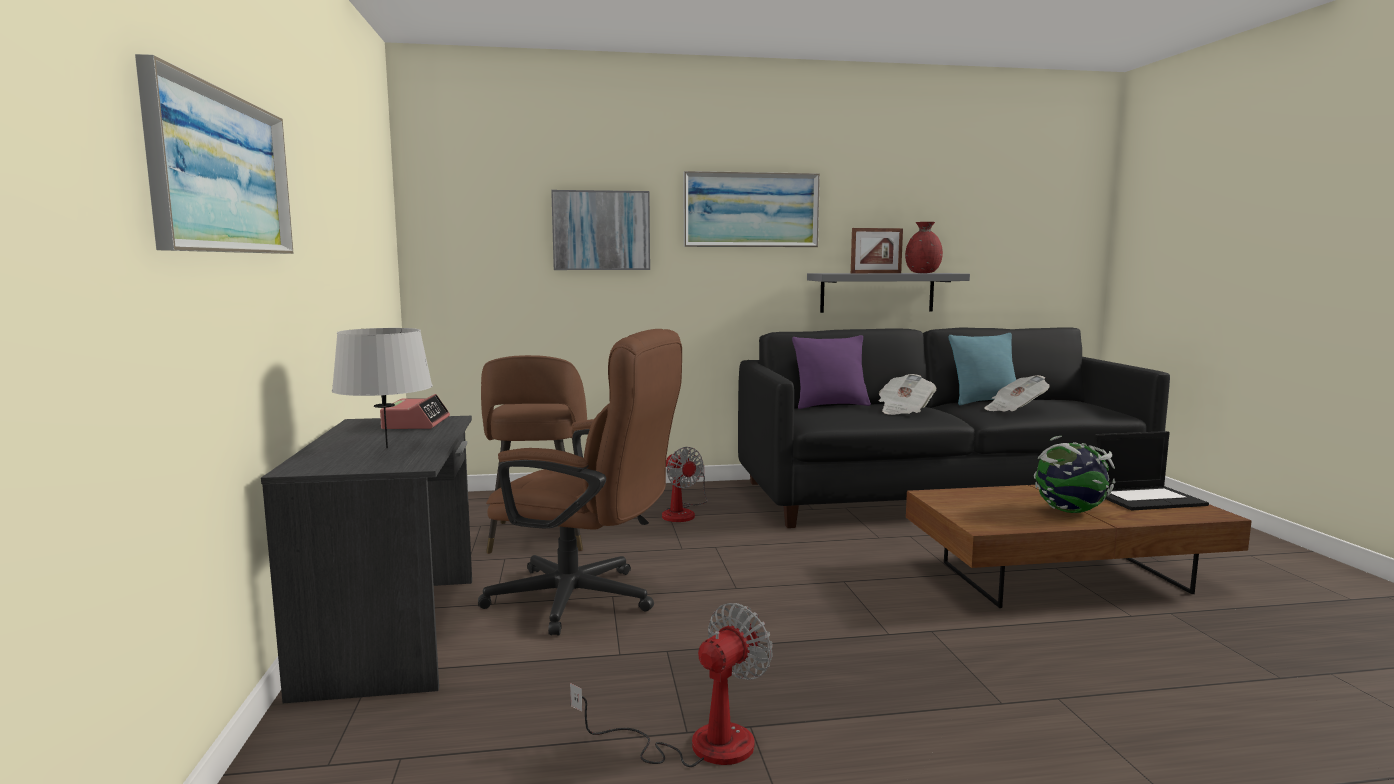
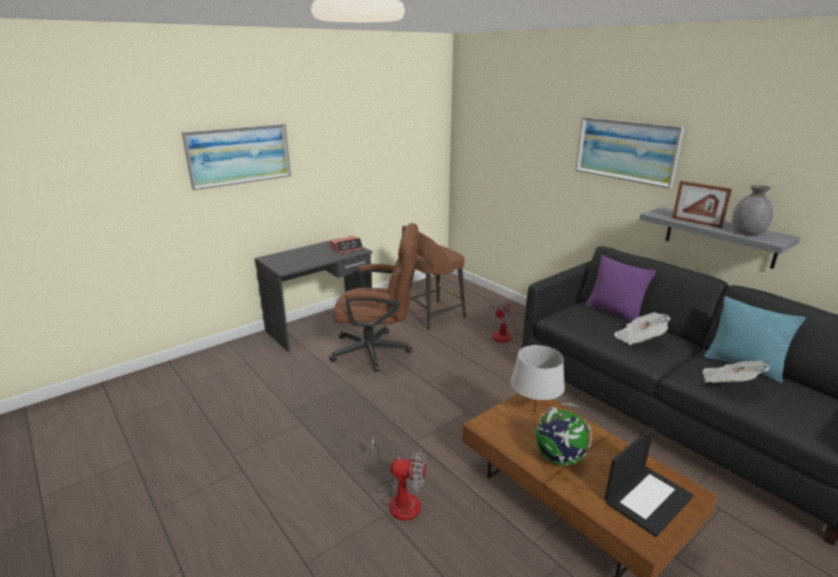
camera: 60 degrees right, 15 degrees up
grey table lamp [332,328,433,449] -> grey table lamp moved to [511,345,565,413]
brown office chair [478,329,682,636] -> brown office chair turned 75 degrees counterclockwise [329,223,418,371]
picture [551,190,650,270] -> none
fan [570,603,773,767] -> fan moved to [372,437,426,520]
red vase [905,222,943,273] -> grey vase [732,185,773,235]
laptop [1094,431,1209,511] -> laptop turned 90 degrees counterclockwise [605,427,694,537]

